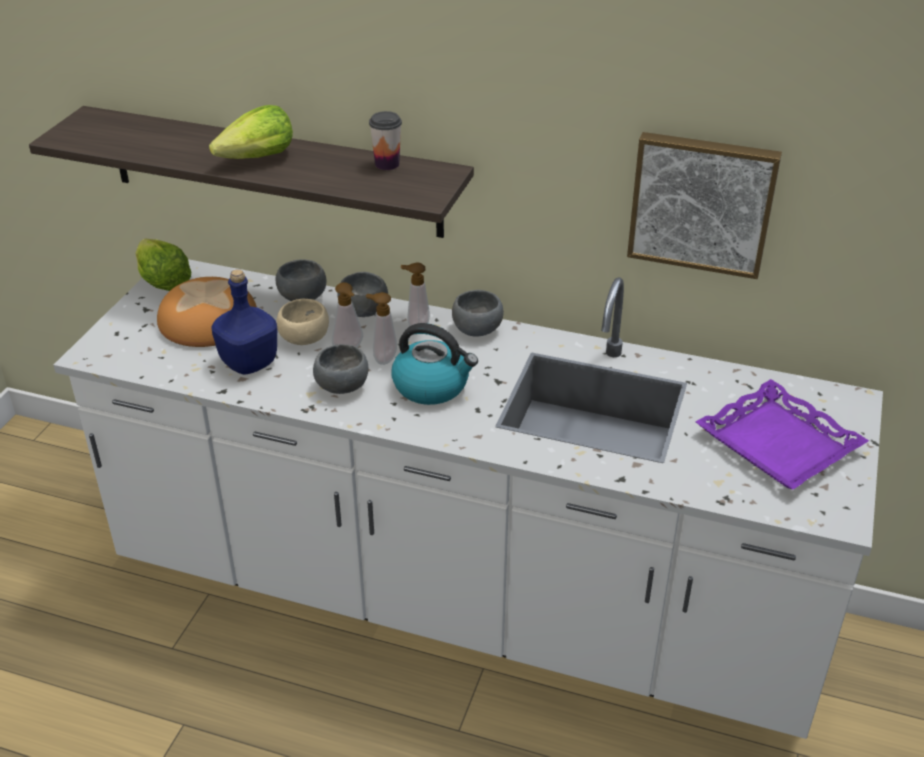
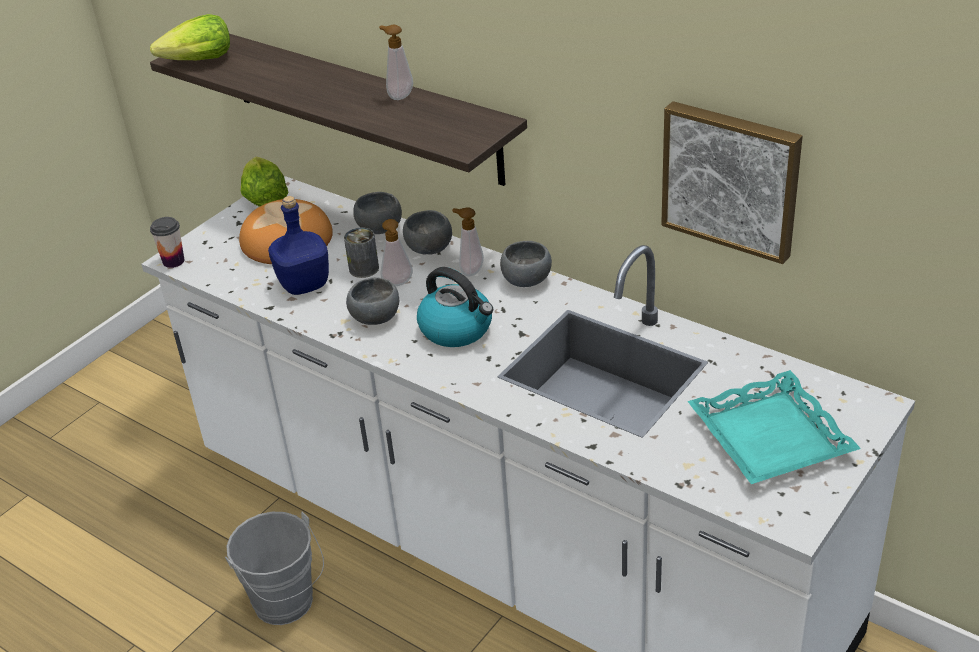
camera: 20 degrees right, 0 degrees up
lettuce [209,105,293,159] -> lettuce moved to [150,14,230,60]
beige bowl [276,299,329,345] -> can [344,227,379,278]
soap dispenser [366,292,397,365] -> soap dispenser moved to [379,25,413,100]
cup [369,111,402,170] -> cup moved to [150,217,185,268]
purple tray [696,379,869,490] -> turquoise tray [688,370,861,484]
none -> grey bucket [225,511,324,625]

